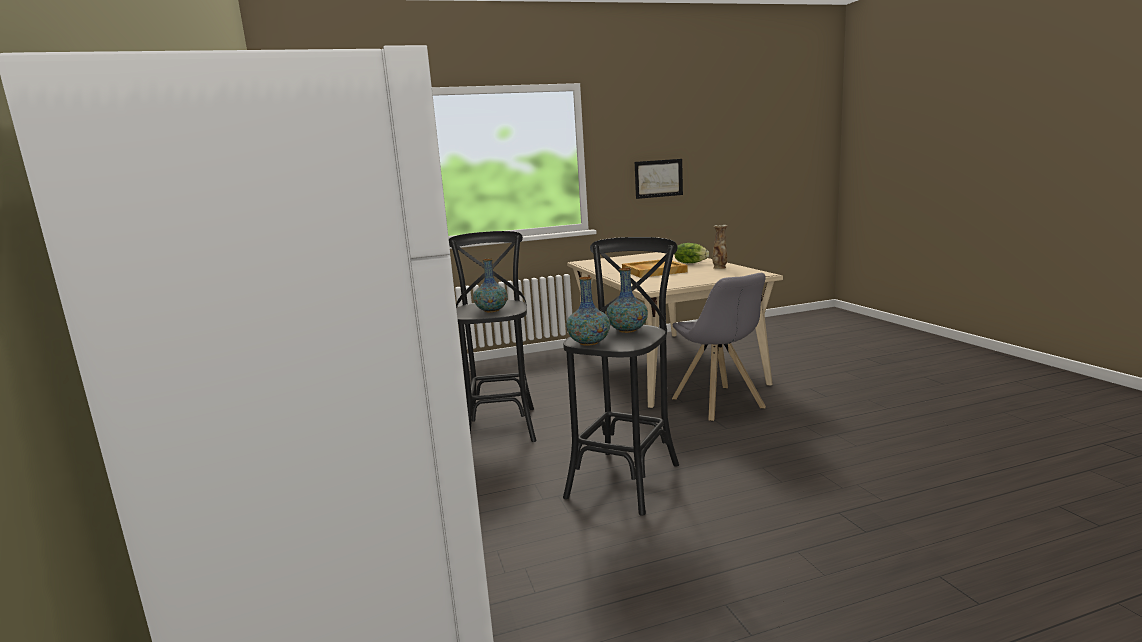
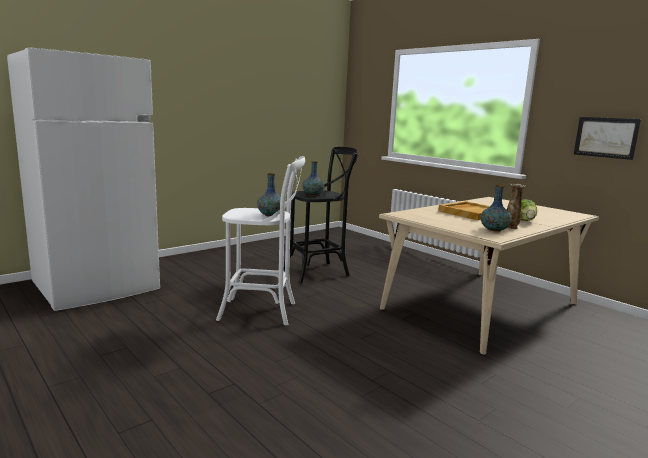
camera: 65 degrees right, 0 degrees up
black stool [563,237,679,516] -> white stool [216,156,305,325]
vase [566,277,610,346] -> vase moved to [481,185,512,232]
grey chair [672,273,766,421] -> none

